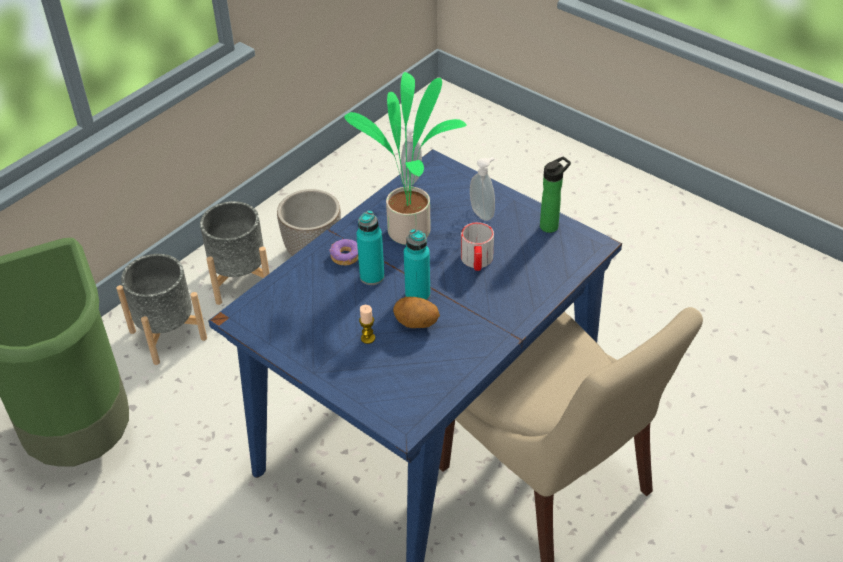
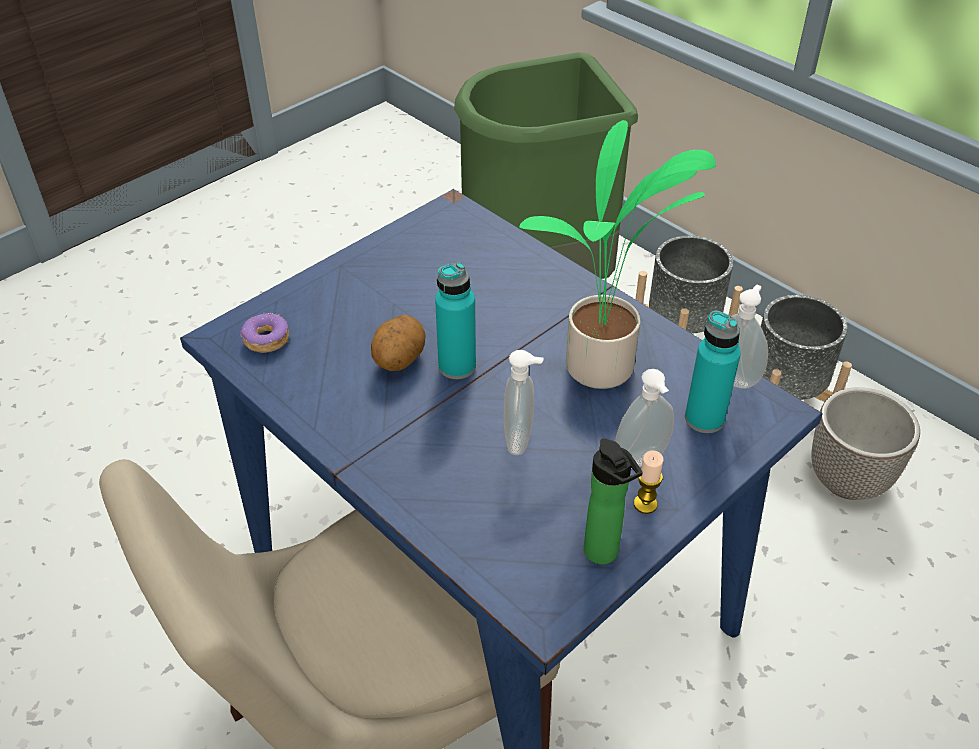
camera: 95 degrees right, 0 degrees up
donut [330,239,358,265] -> donut moved to [240,312,289,353]
turquoise bottle [356,210,385,285] -> turquoise bottle moved to [685,311,741,433]
candle [359,305,375,344] -> candle moved to [634,450,663,514]
mug [461,222,494,271] -> soap dispenser [504,350,543,455]

